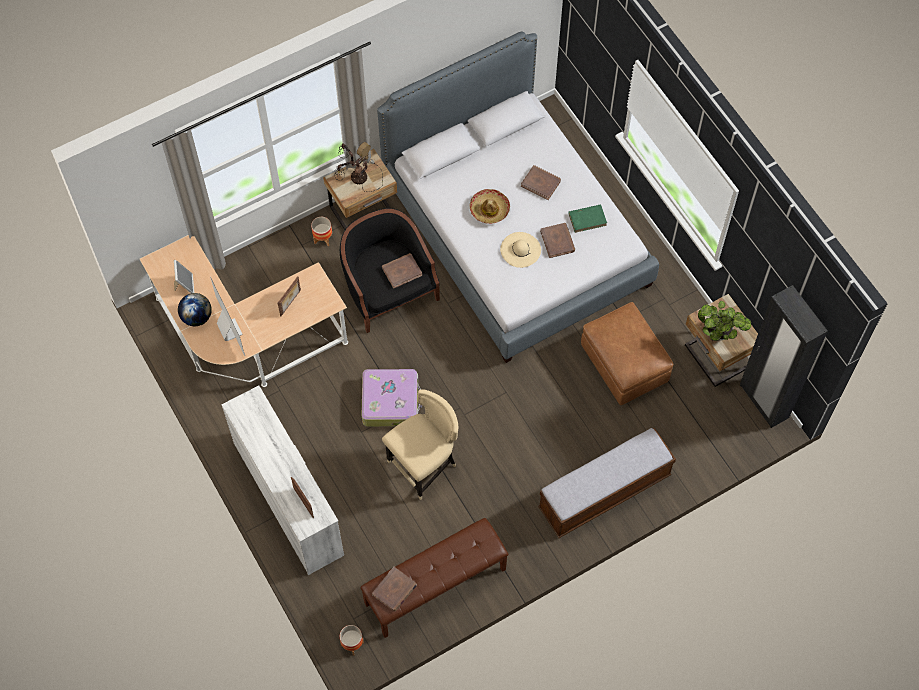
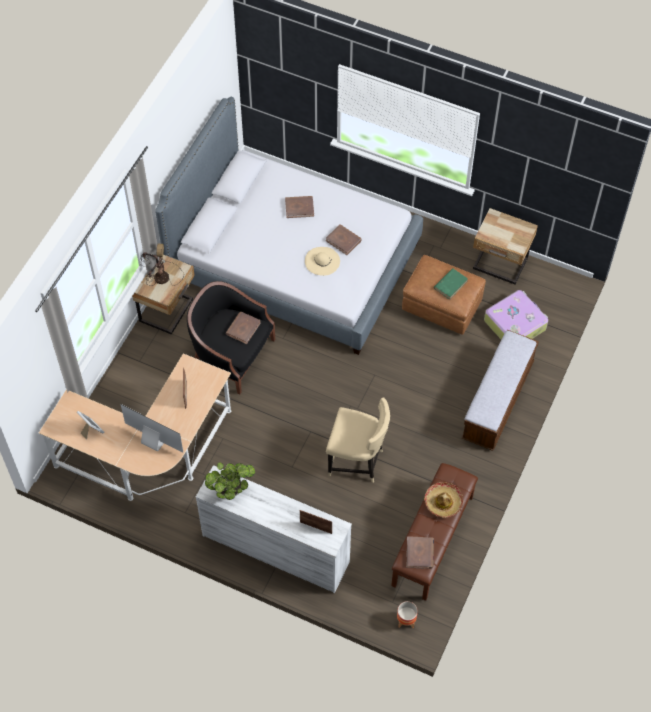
camera: 35 degrees left, 5 degrees down
globe [178,293,212,326] -> none
planter [311,217,332,246] -> none
suitcase [362,369,422,427] -> suitcase moved to [484,290,548,339]
beige chair [382,389,459,500] -> beige chair turned 90 degrees clockwise [326,397,390,482]
hat [470,189,510,224] -> hat moved to [424,482,463,518]
green book [568,204,607,233] -> green book moved to [434,268,468,300]
potted plant [698,301,751,341] -> potted plant moved to [205,462,255,500]
black wardrobe [740,285,828,428] -> none

